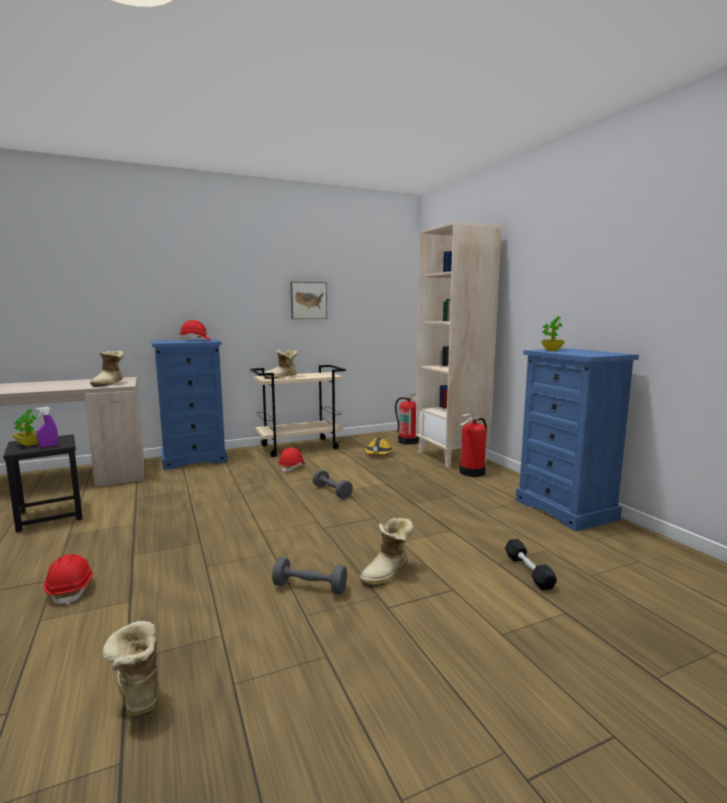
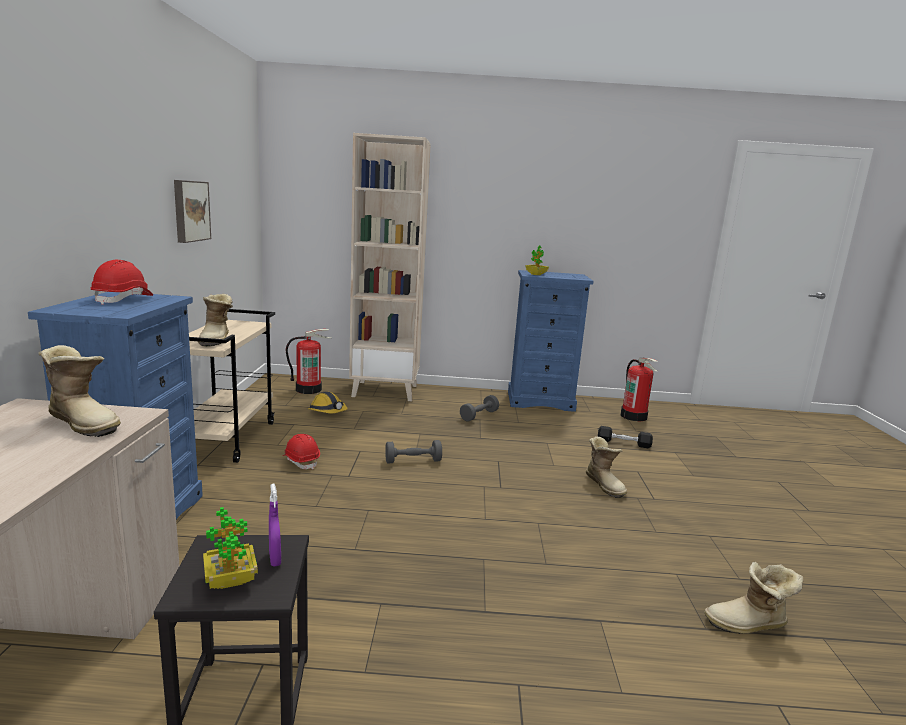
camera: 65 degrees left, 5 degrees up
red hard hat [43,554,94,605] -> none
grey dumbbell [272,557,347,595] -> grey dumbbell moved to [460,395,499,422]
fire extinguisher [459,414,487,477] -> fire extinguisher moved to [620,358,658,421]

